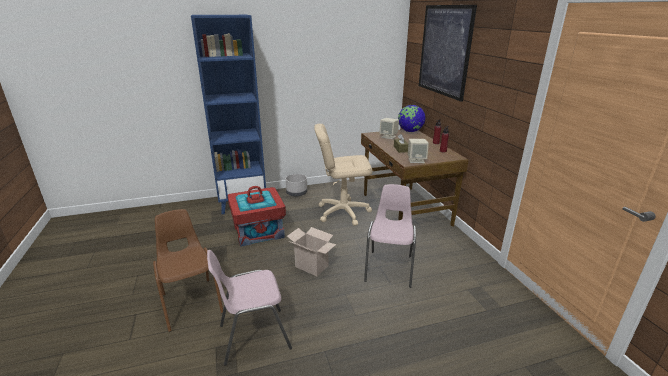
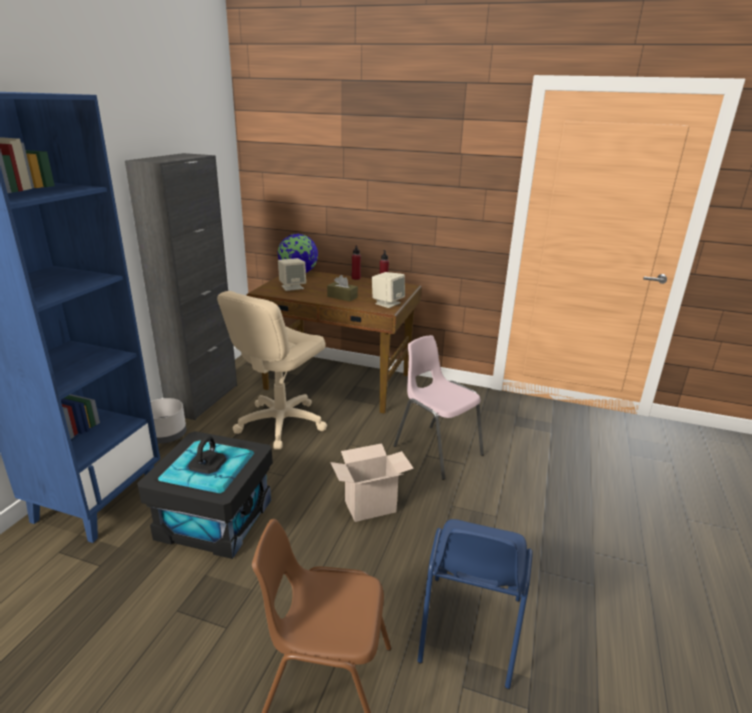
camera: 55 degrees left, 0 degrees up
pink chair [207,250,292,366] -> blue chair [417,519,533,689]
red storage box [227,186,286,247] -> black storage box [137,431,273,559]
picture [419,5,477,101] -> none
none -> black cabinet [125,153,237,420]

